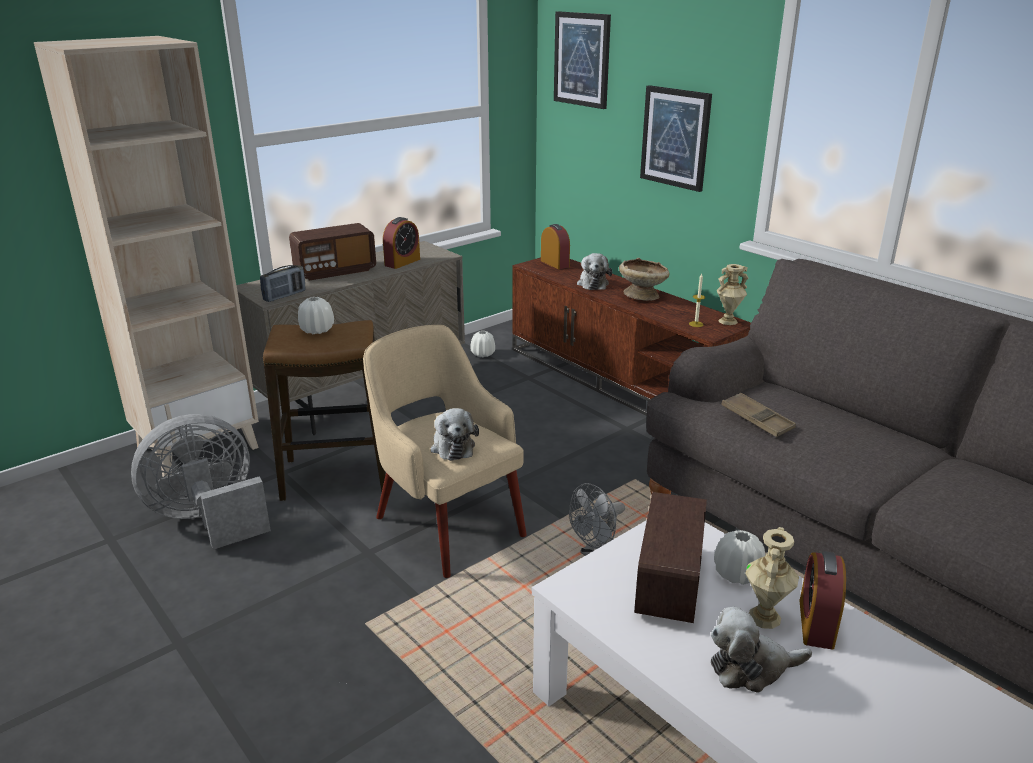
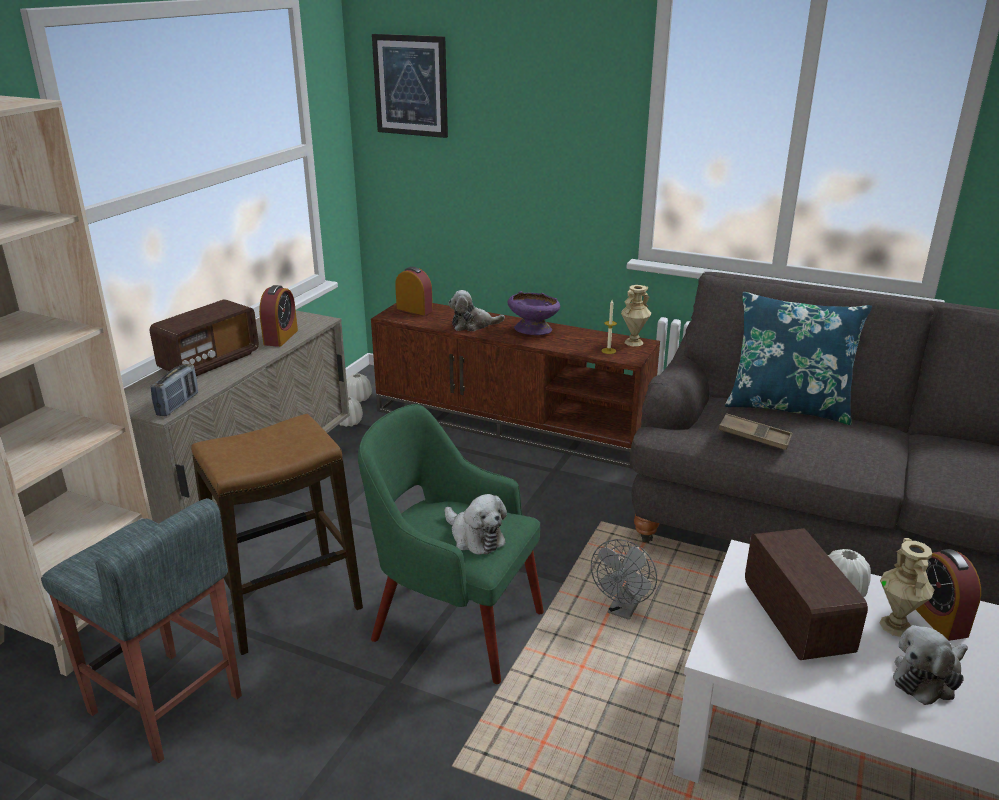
camera: 25 degrees left, 0 degrees up
grey fan [131,414,271,550] -> grey stool [41,498,242,763]
white vase [298,297,334,334] -> white vase moved to [346,374,372,402]
beige armchair [363,325,527,578] -> green armchair [358,404,544,684]
plush toy [577,253,612,290] -> plush toy turned 105 degrees clockwise [448,290,505,331]
beige bowl [619,258,669,301] -> purple bowl [507,291,560,335]
picture [640,85,712,192] -> none
none -> blue pillow [725,292,872,425]

